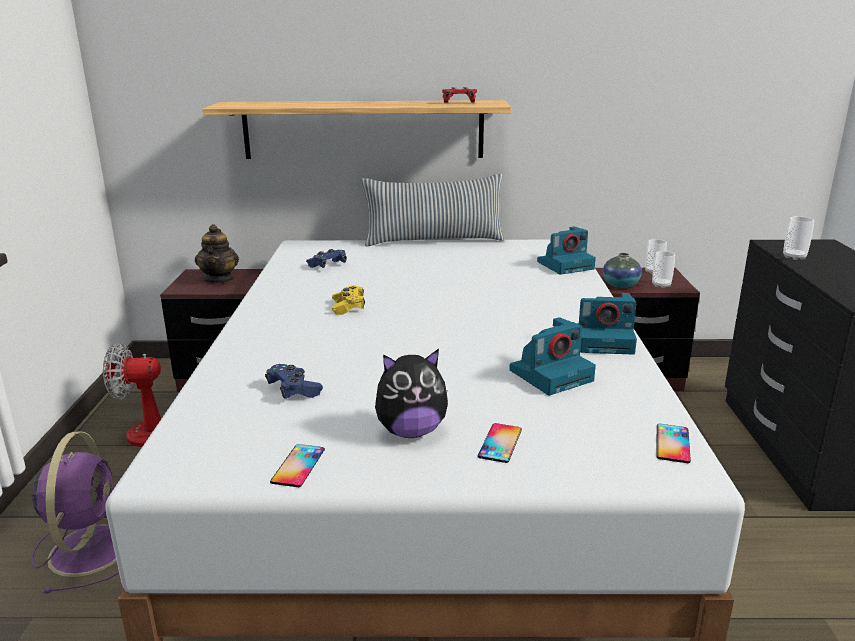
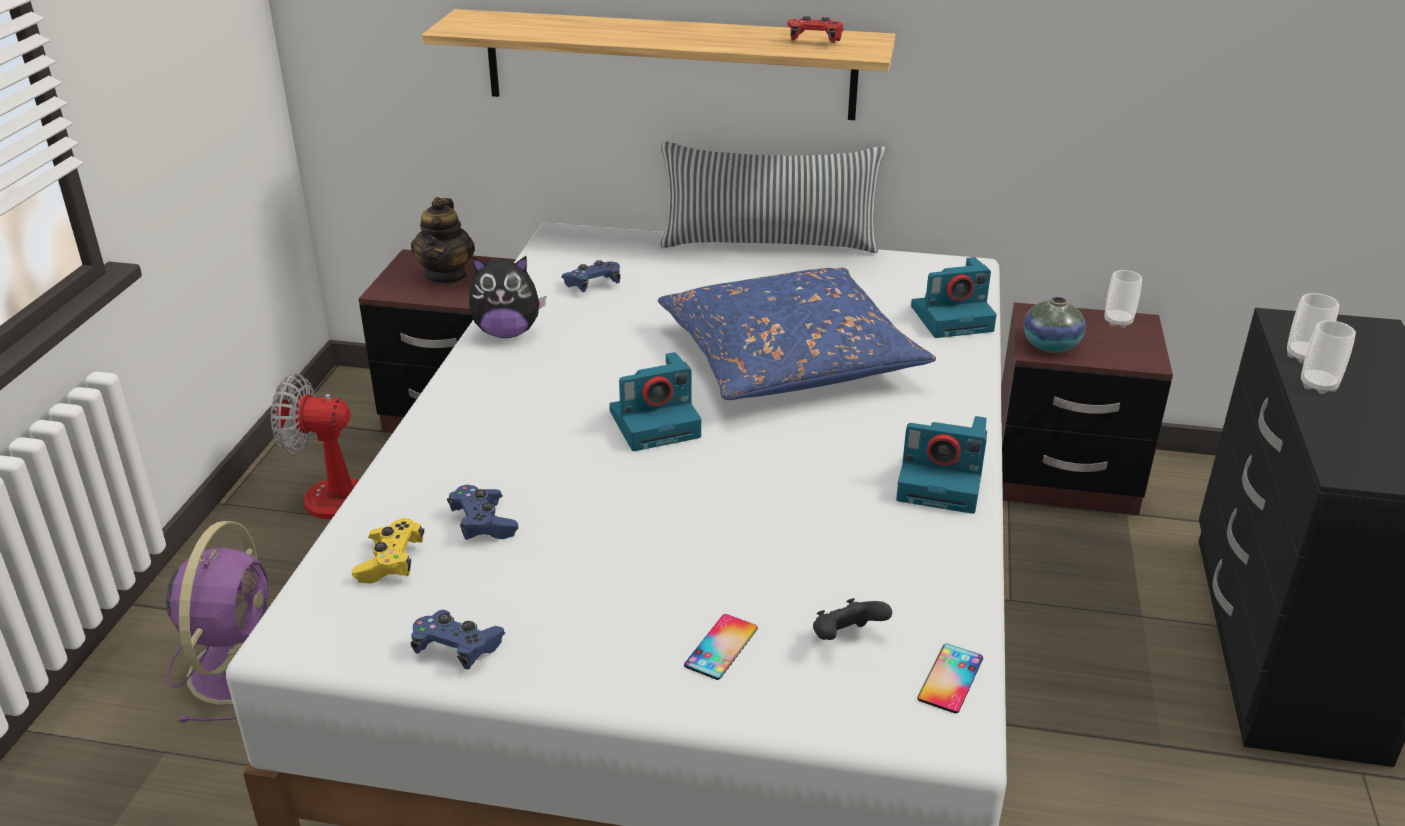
camera: 10 degrees right, 10 degrees up
phone [270,444,325,487] -> blue game controller [411,610,505,669]
yellow game controller [332,286,365,315] -> yellow game controller moved to [352,518,424,583]
plush toy [375,349,448,438] -> plush toy moved to [469,256,546,338]
camera [509,317,596,395] -> camera moved to [609,352,701,451]
cup [652,251,675,288] -> cup moved to [1301,320,1356,394]
none -> blue pillow [658,268,936,400]
none -> black game controller [813,598,892,640]

